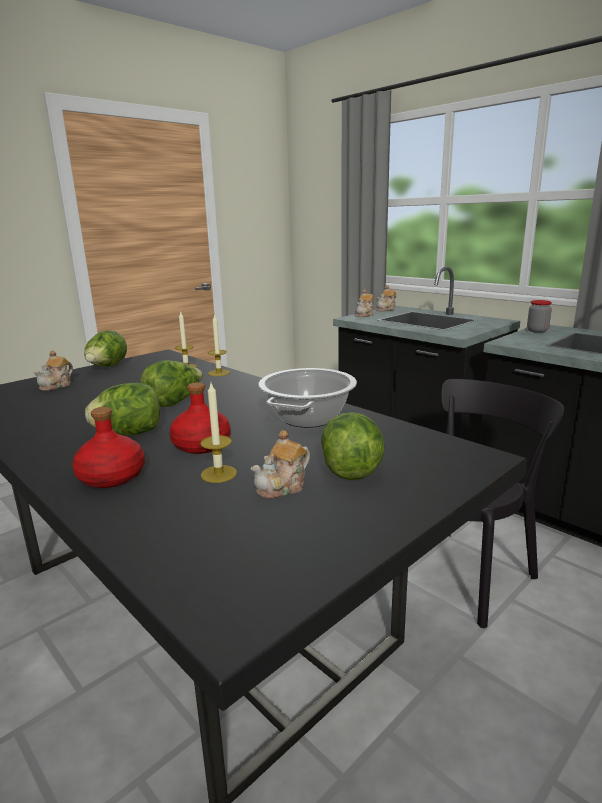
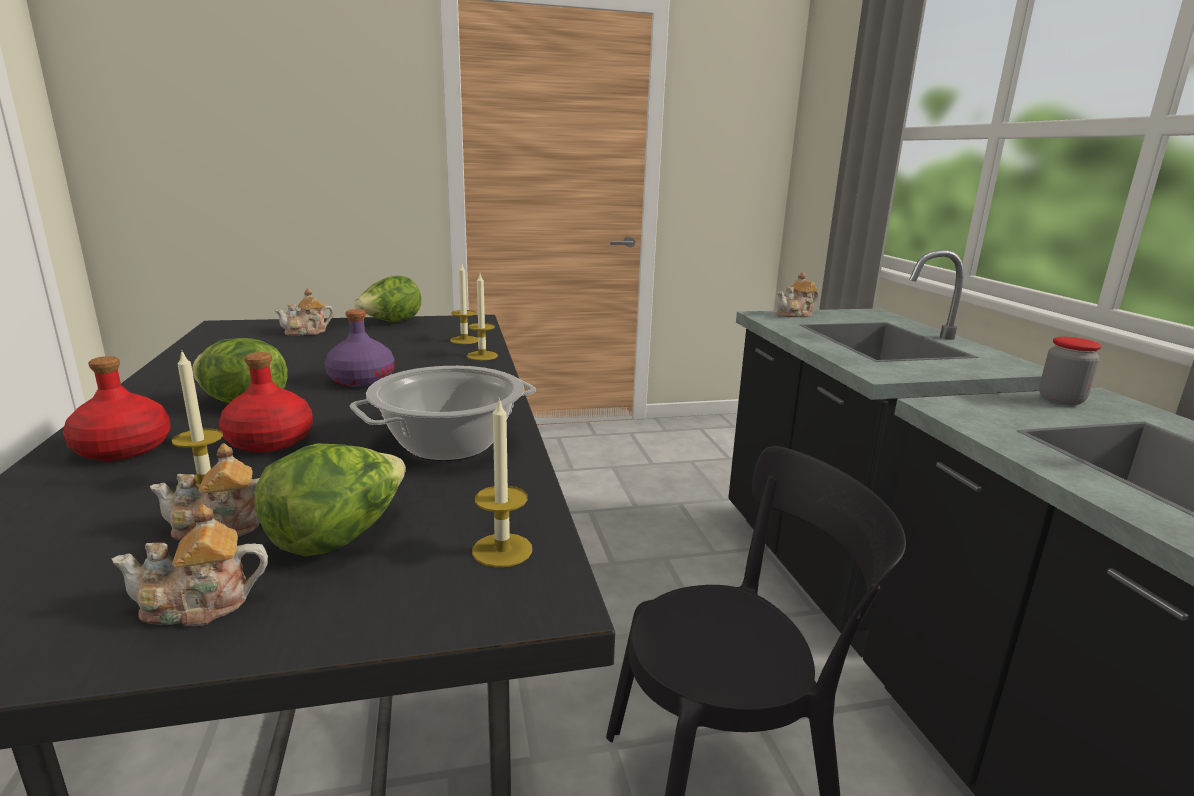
camera: 30 degrees right, 0 degrees up
lettuce [140,360,203,407] -> purple bottle [325,309,395,387]
teapot [376,285,396,312] -> teapot moved to [112,504,268,626]
none -> candle [472,398,532,568]

